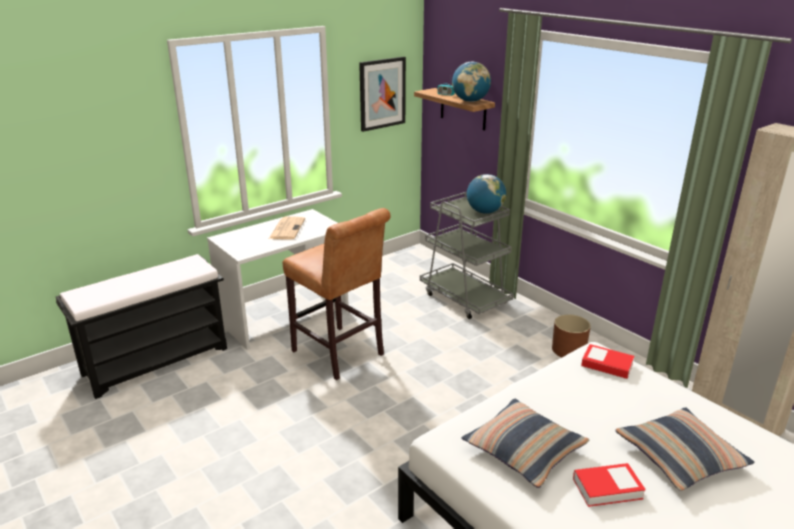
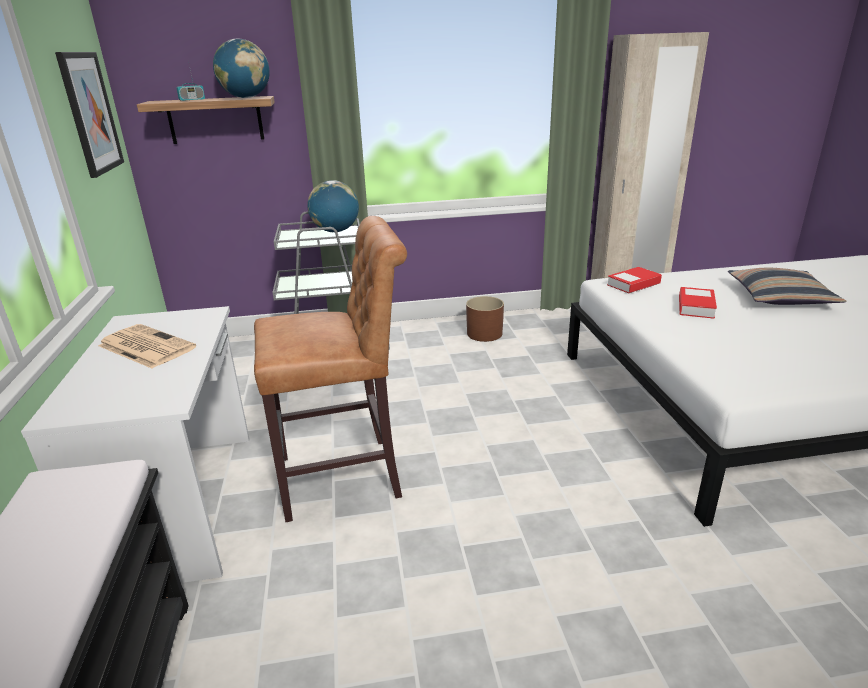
camera: 60 degrees left, 0 degrees up
pillow [461,399,589,488] -> none
book [573,463,646,507] -> book moved to [679,287,717,319]

